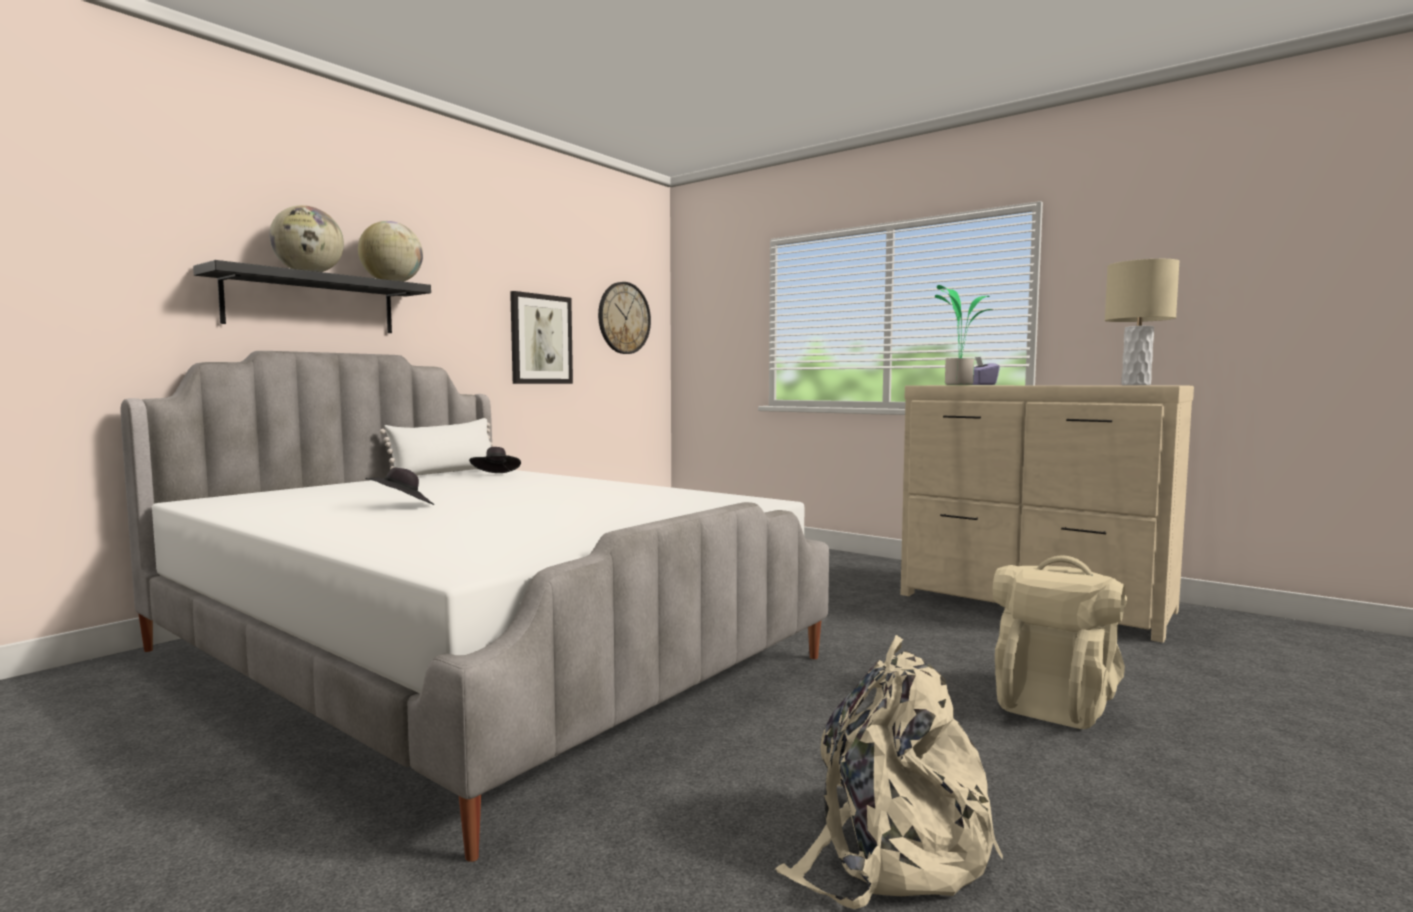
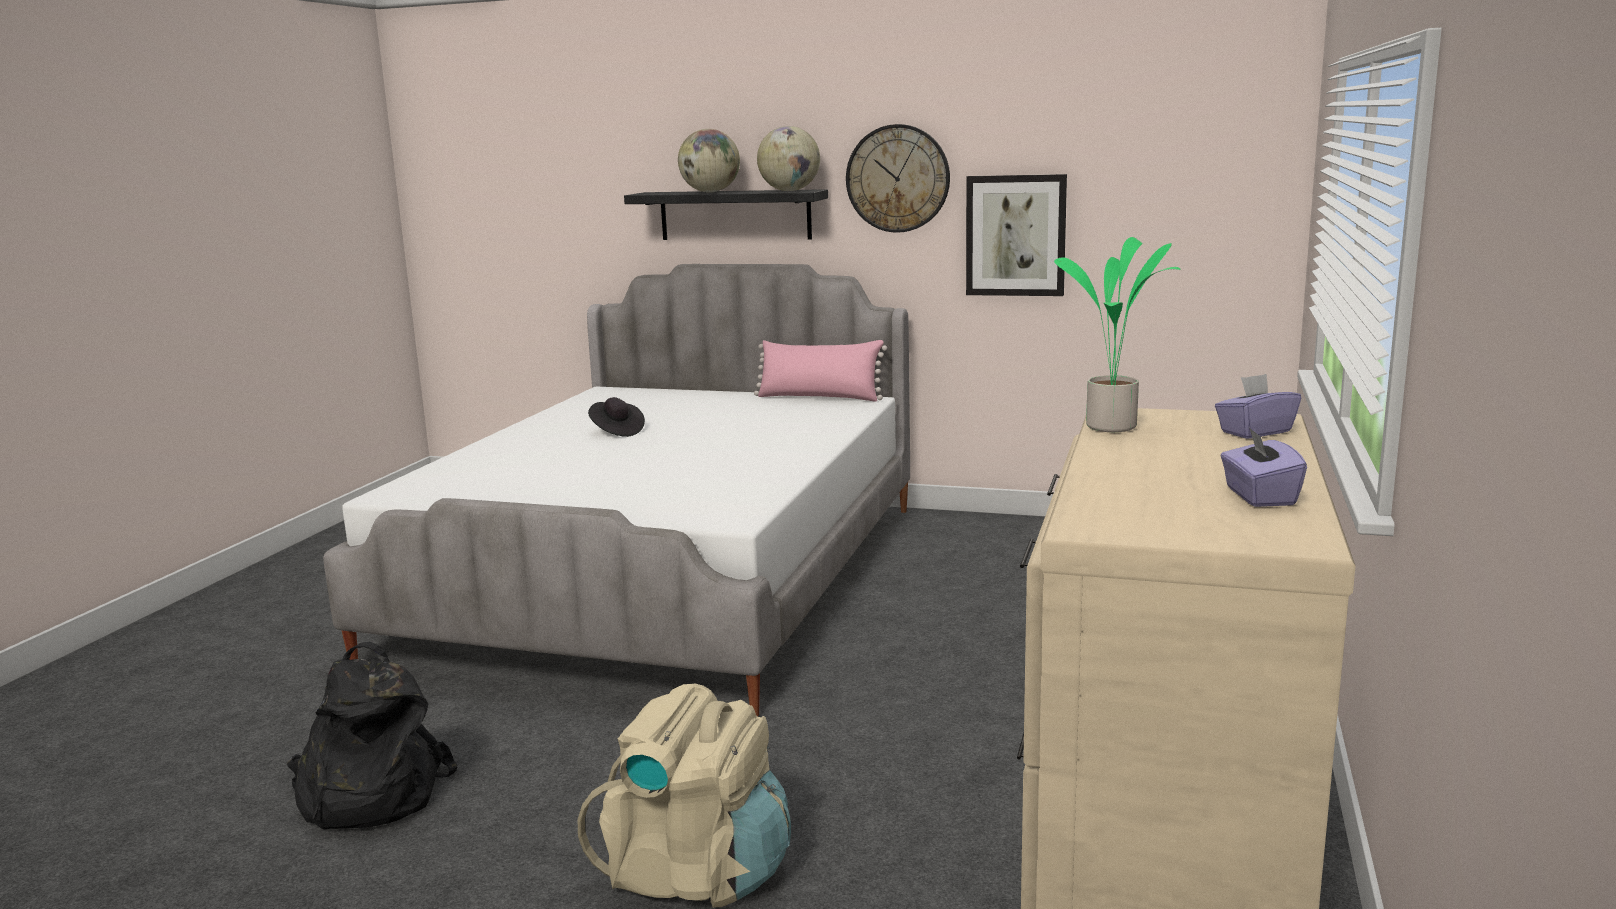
camera: 70 degrees right, 10 degrees up
white pillow [380,418,493,476] -> pink pillow [754,340,887,402]
black hat [469,447,521,473] -> none
wall clock [598,282,651,354] -> wall clock moved to [846,124,950,233]
beige backpack [775,635,1003,909] -> black backpack [286,641,457,829]
beige table lamp [1105,259,1180,385] -> none
none -> purple tissue box [1221,427,1307,507]

